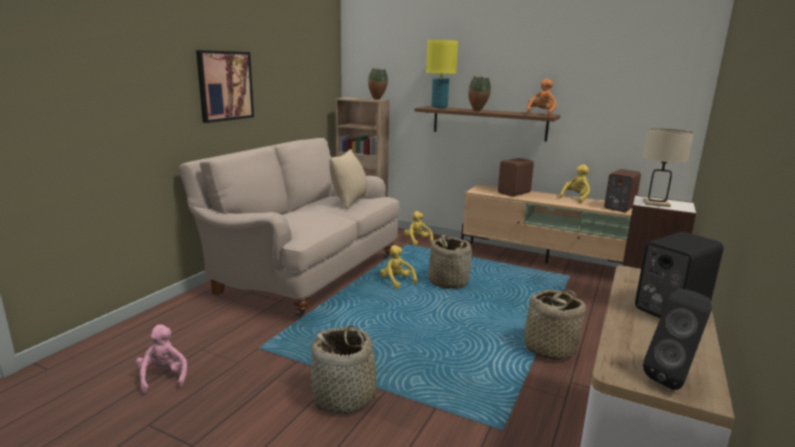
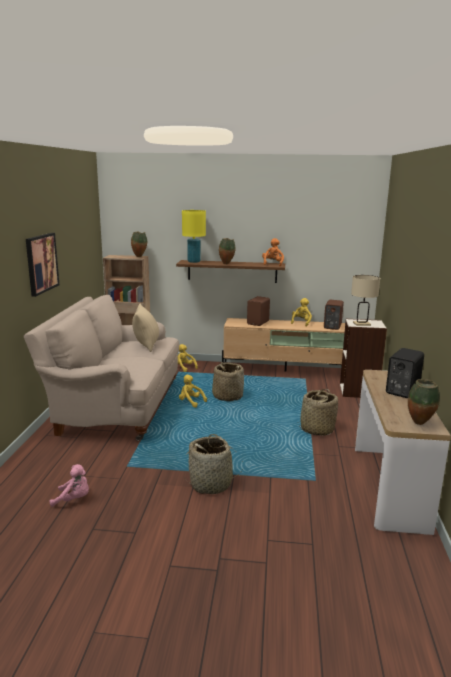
camera: 20 degrees left, 0 degrees up
pink plush toy [135,324,187,393] -> pink plush toy turned 135 degrees clockwise [50,464,89,507]
black speaker [643,288,712,390] -> vase [408,379,440,425]

